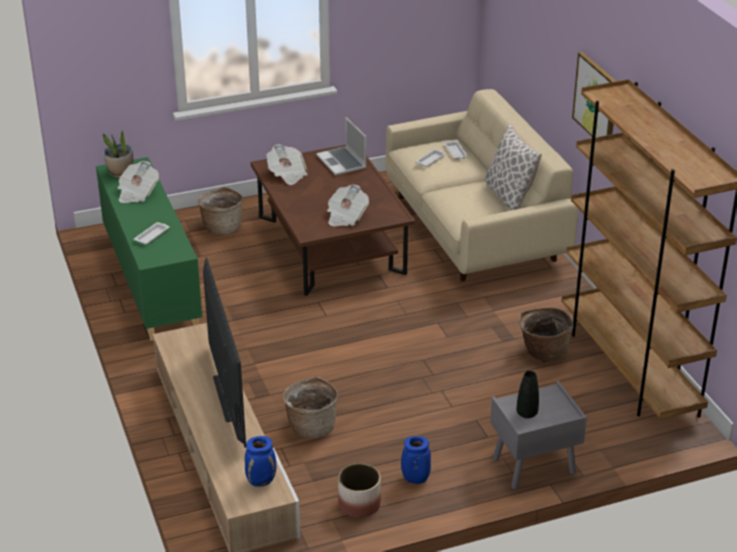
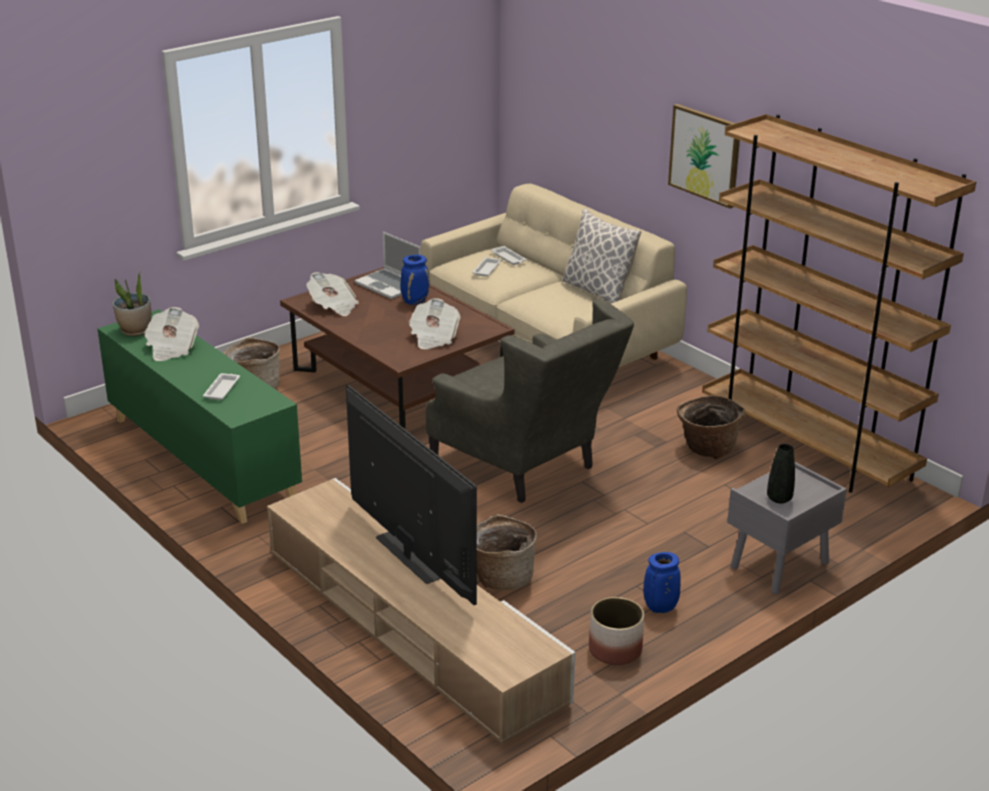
camera: 20 degrees left, 5 degrees down
blue vase [245,436,276,487] -> blue vase moved to [401,255,430,305]
none -> grey armchair [426,299,634,503]

